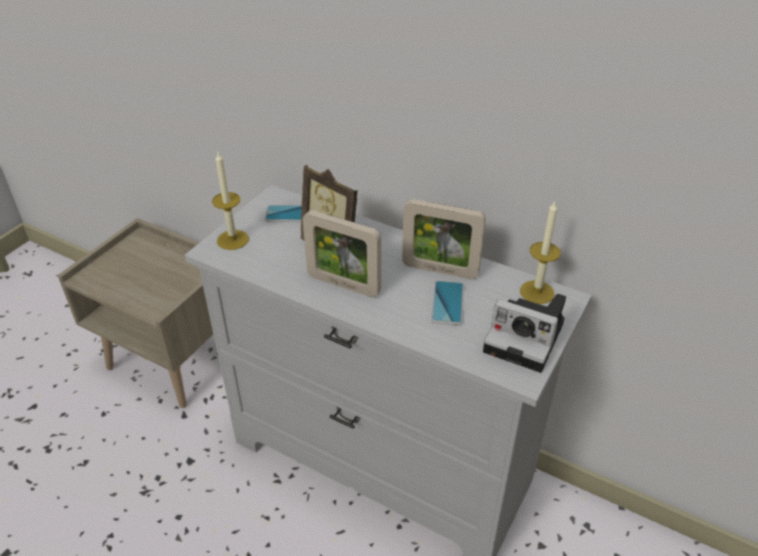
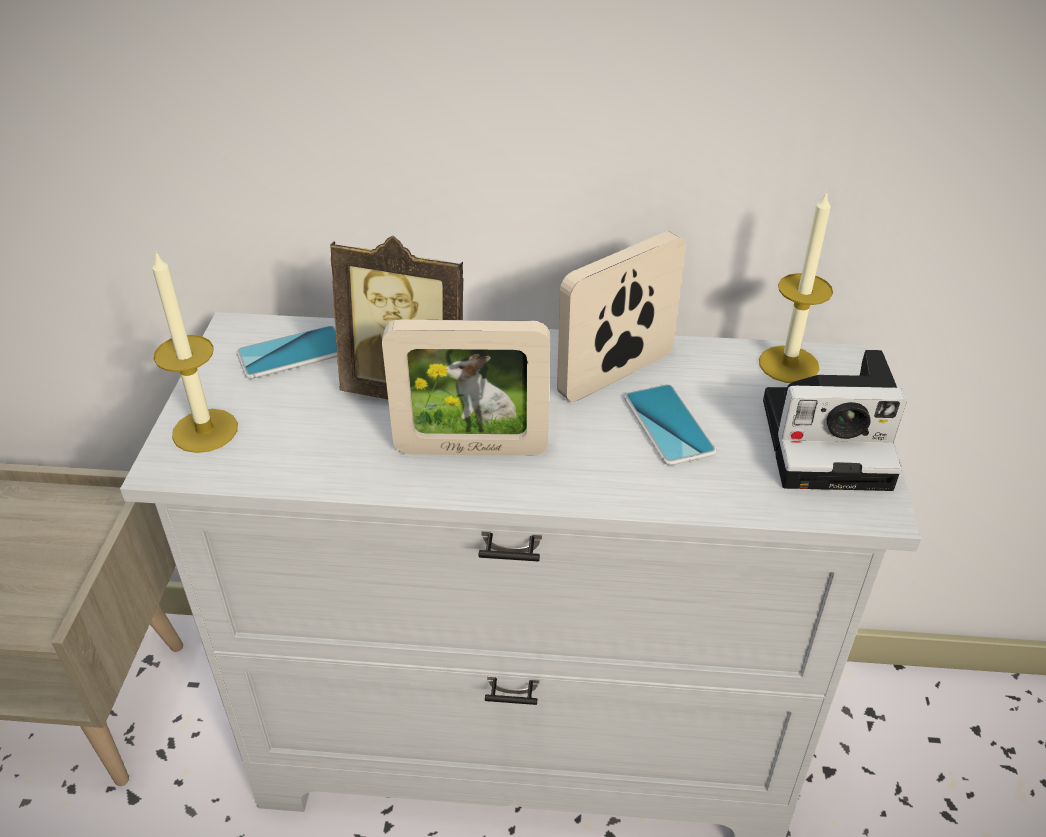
camera: 25 degrees left, 0 degrees up
picture frame [402,199,486,279] -> picture frame turned 150 degrees clockwise [557,231,686,402]

